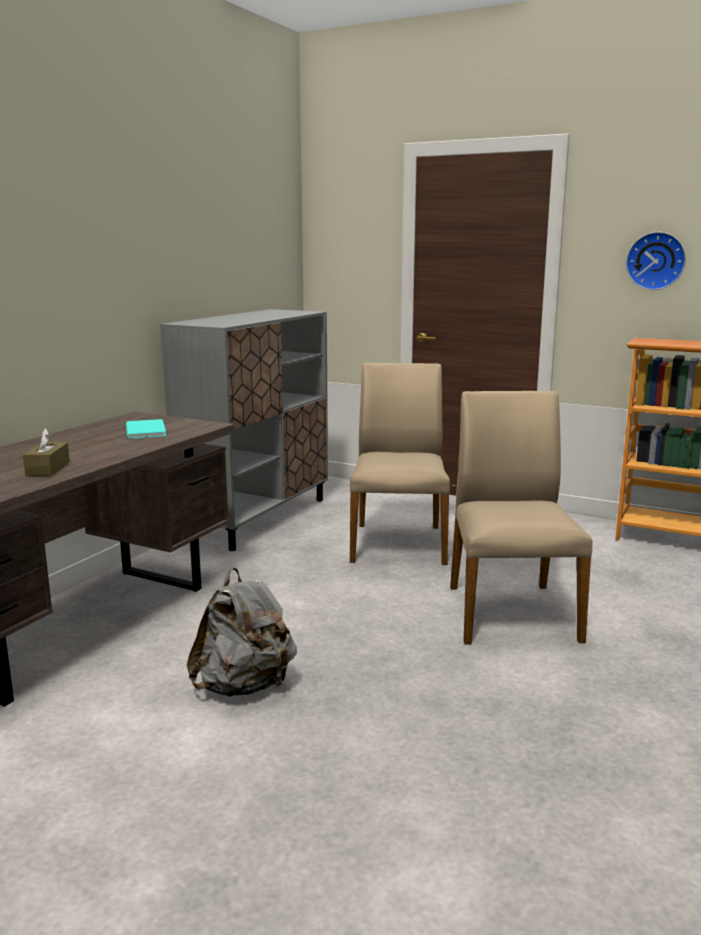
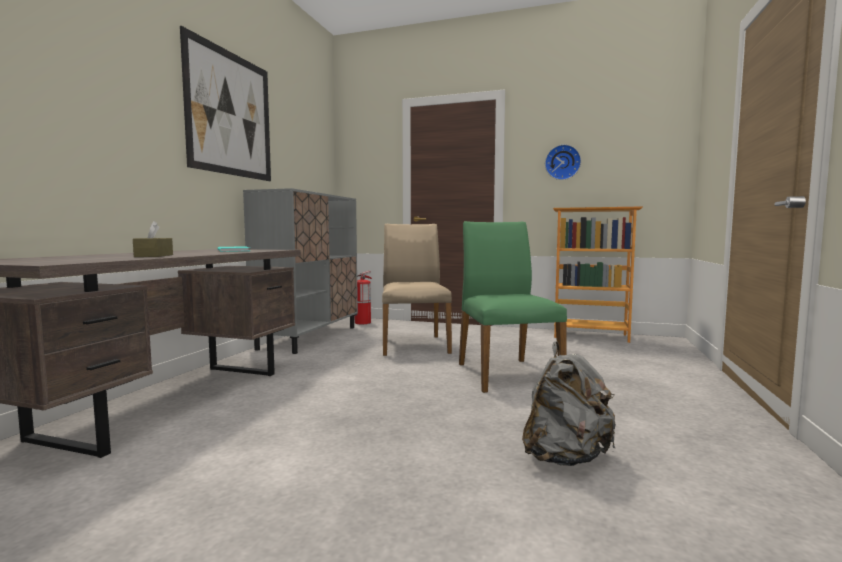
camera: 10 degrees left, 10 degrees down
grey backpack [187,568,297,697] -> grey backpack moved to [522,341,616,466]
beige chair [450,391,592,645] -> green chair [459,221,567,393]
none -> picture [180,26,271,181]
none -> fire extinguisher [355,271,372,324]

